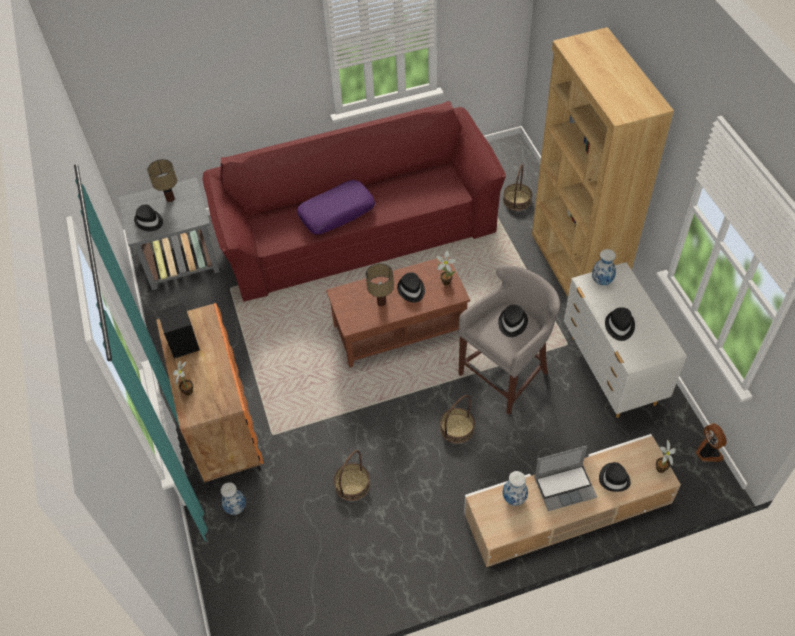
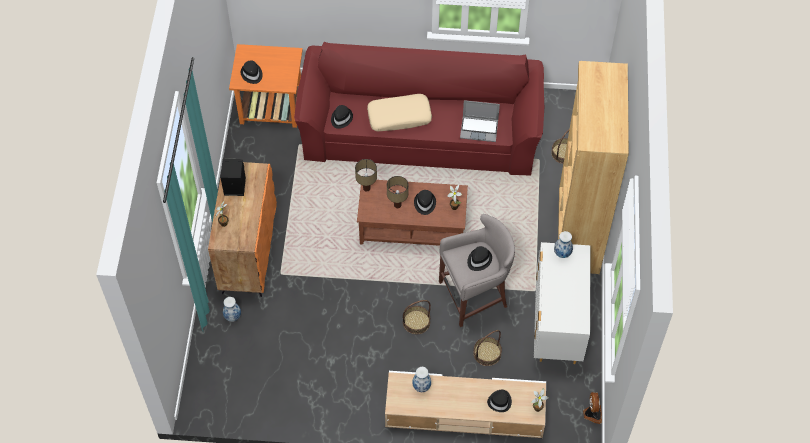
camera: 20 degrees right, 5 degrees up
grey side table [118,177,220,290] -> orange side table [229,44,303,128]
table lamp [147,159,177,202] -> table lamp moved to [355,159,377,191]
purple pillow [297,180,375,234] -> beige pillow [367,94,432,131]
basket [334,450,370,501] -> basket moved to [473,330,502,366]
laptop [534,445,597,511] -> laptop moved to [460,100,500,142]
black hat [605,307,635,341] -> black hat moved to [331,105,353,129]

